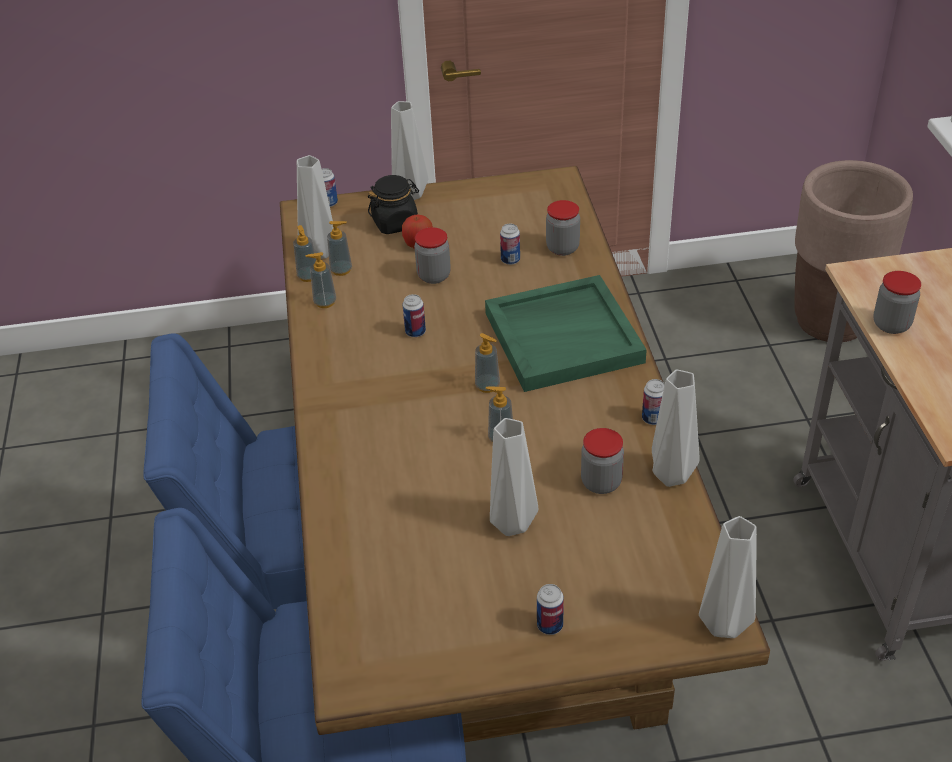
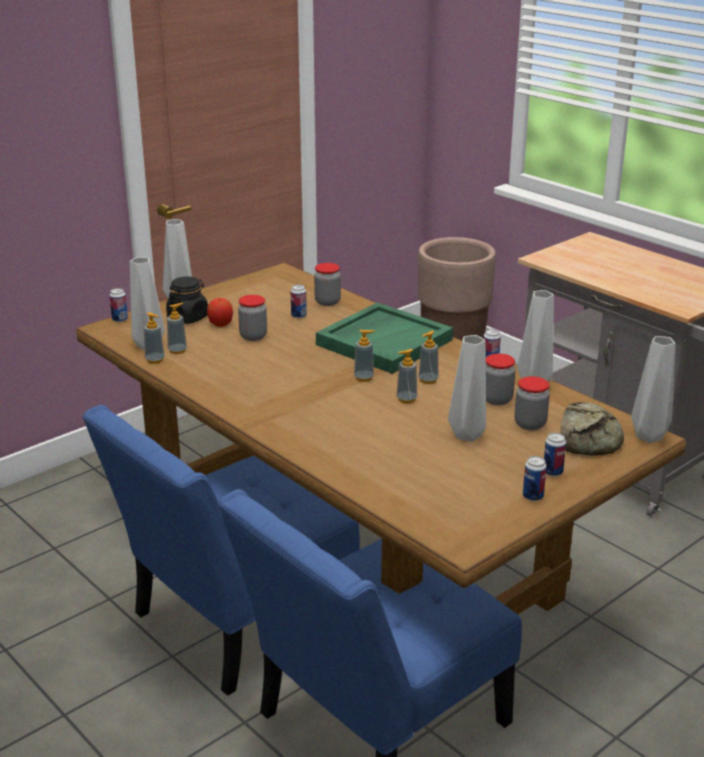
camera: 35 degrees left, 15 degrees down
soap dispenser [305,252,336,308] -> soap dispenser moved to [418,331,439,384]
can [402,294,426,337] -> can moved to [523,456,547,501]
jar [874,271,921,334] -> jar moved to [514,376,550,430]
none -> bread [560,402,624,455]

